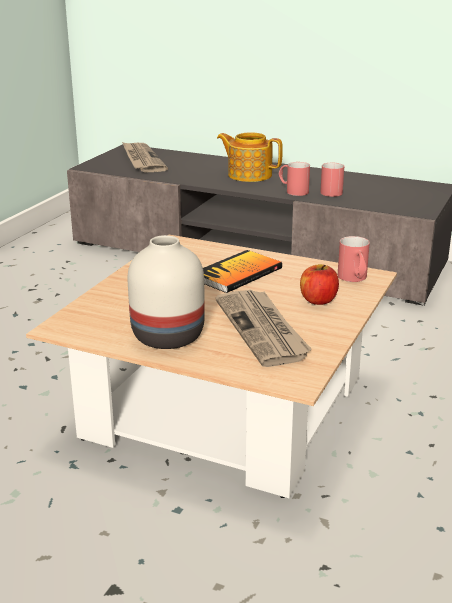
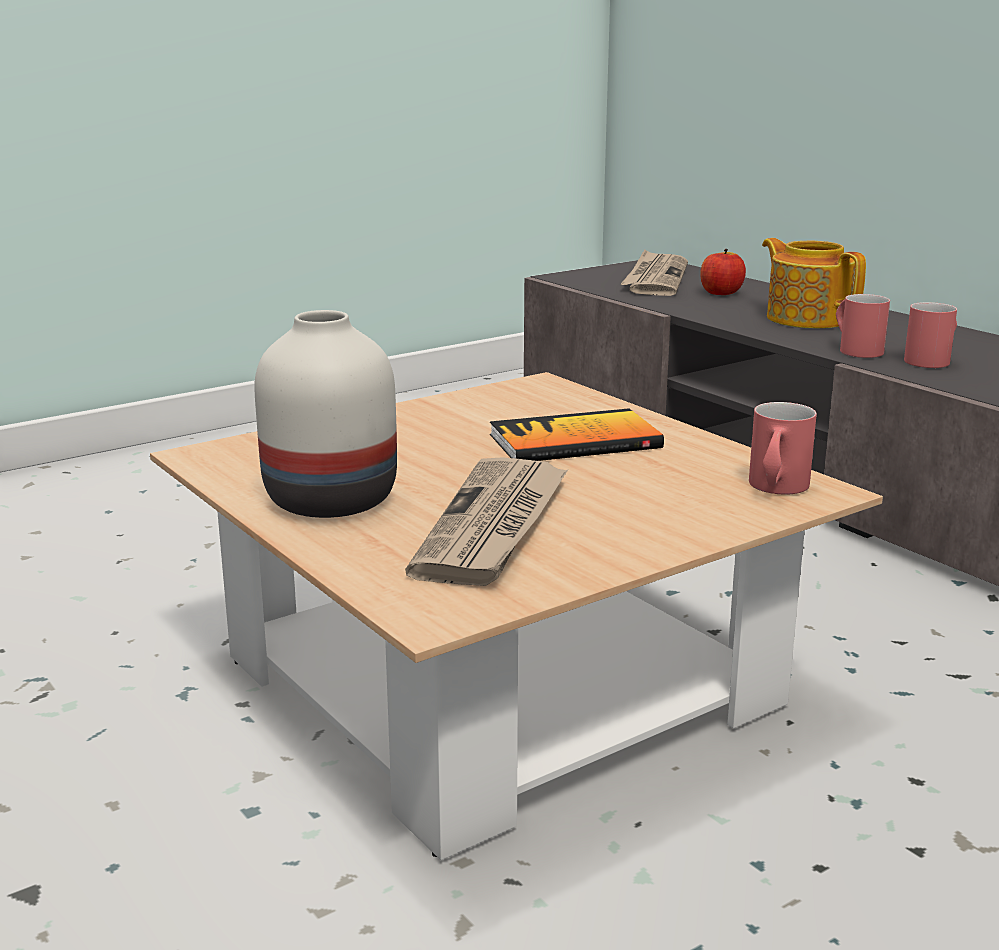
camera: 30 degrees right, 5 degrees down
apple [300,264,339,305] -> apple moved to [700,249,746,295]

